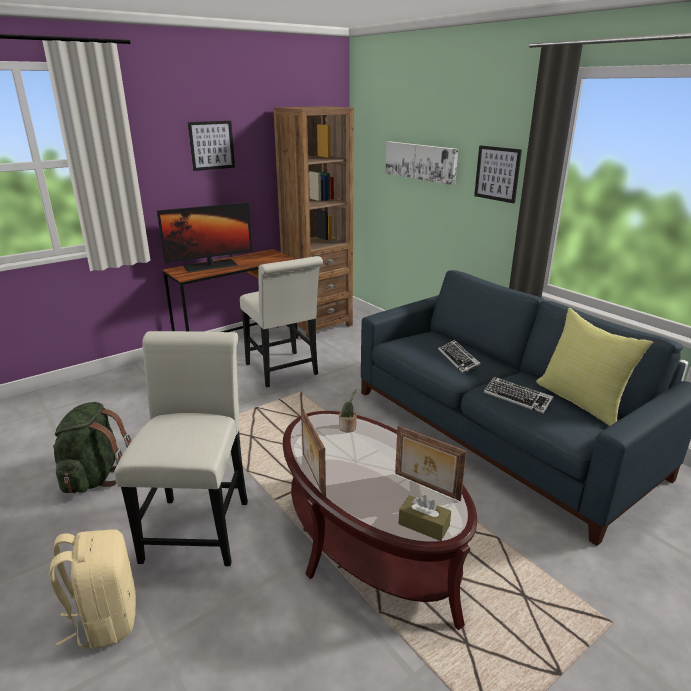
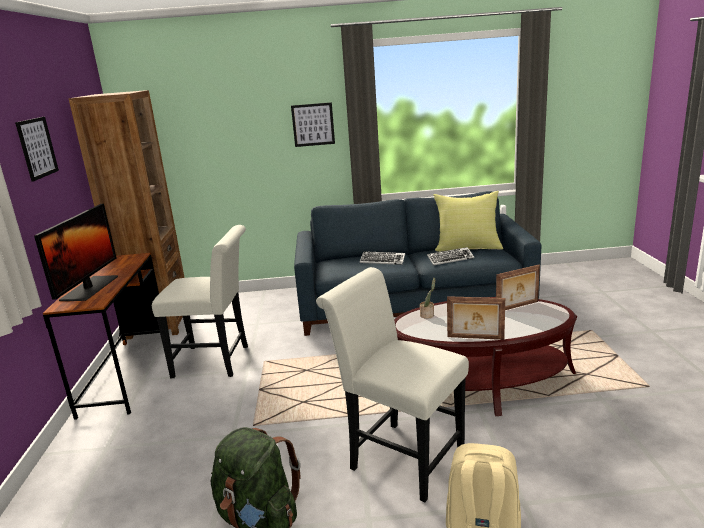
camera: 55 degrees left, 5 degrees down
picture [386,141,458,185] -> none
brown tissue box [399,495,451,541] -> none

